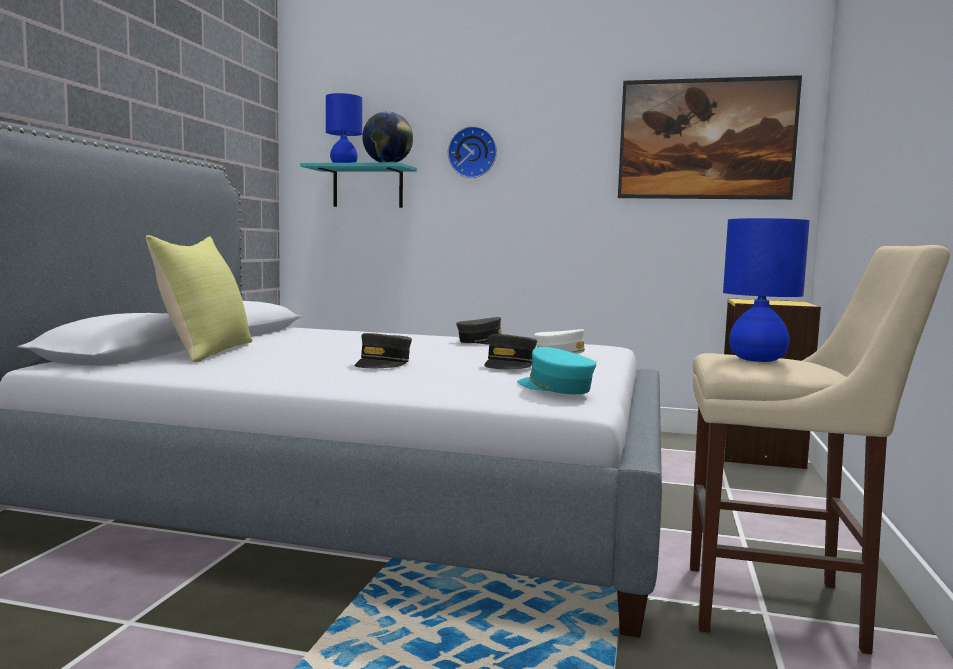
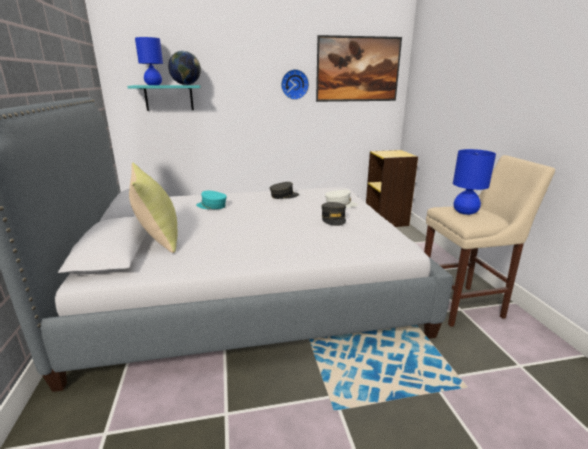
camera: 25 degrees left, 15 degrees up
grey cap [354,333,412,368] -> none
wall clock [448,126,497,178] -> wall clock moved to [281,69,309,100]
turquoise cap [517,347,596,394] -> turquoise cap moved to [196,191,227,209]

